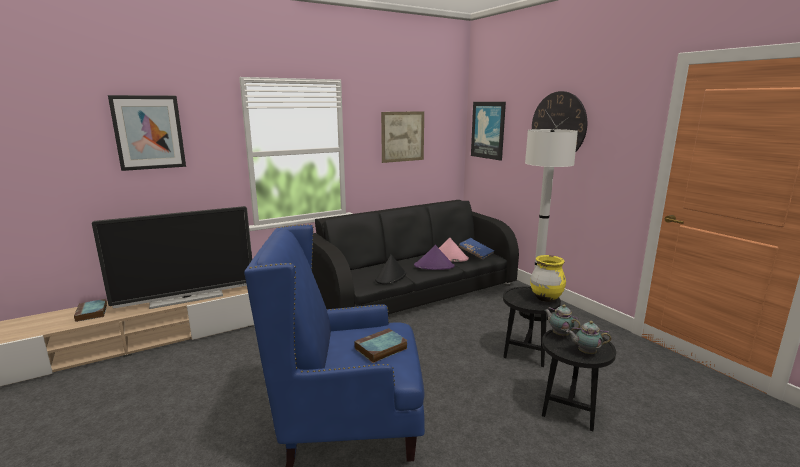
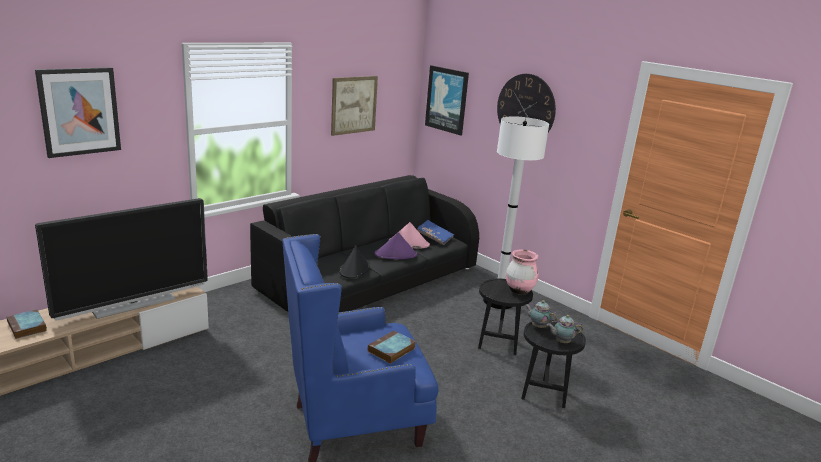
camera: 15 degrees left, 5 degrees up
yellow vase [530,255,566,302] -> pink vase [506,250,539,295]

